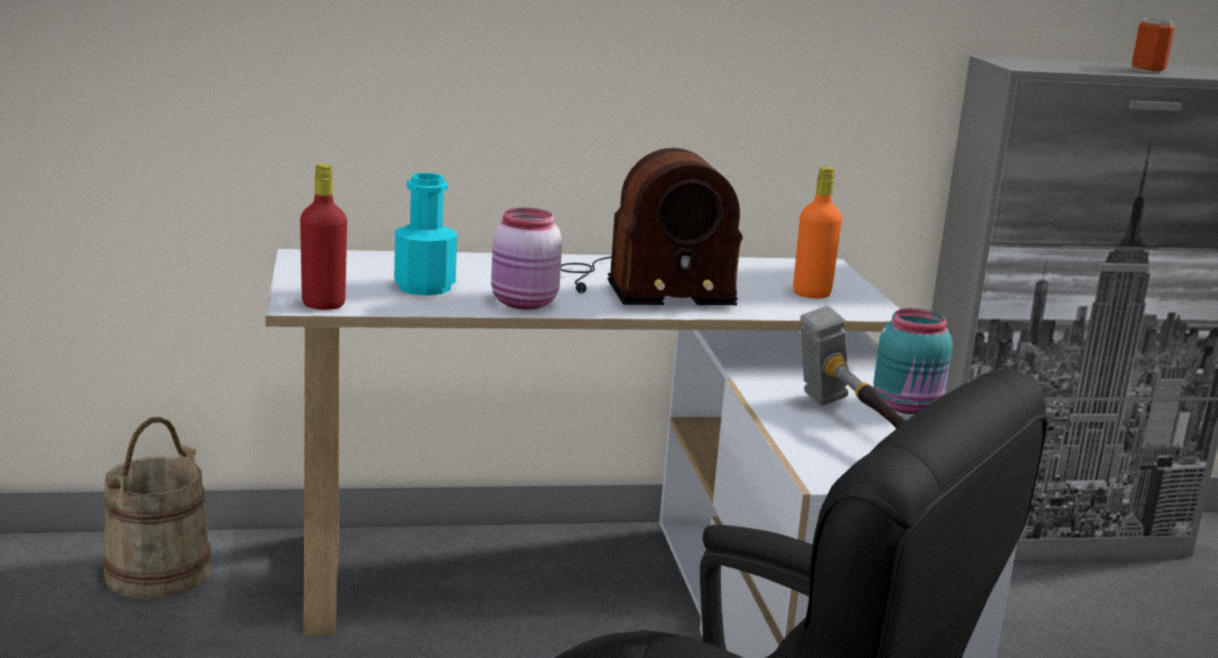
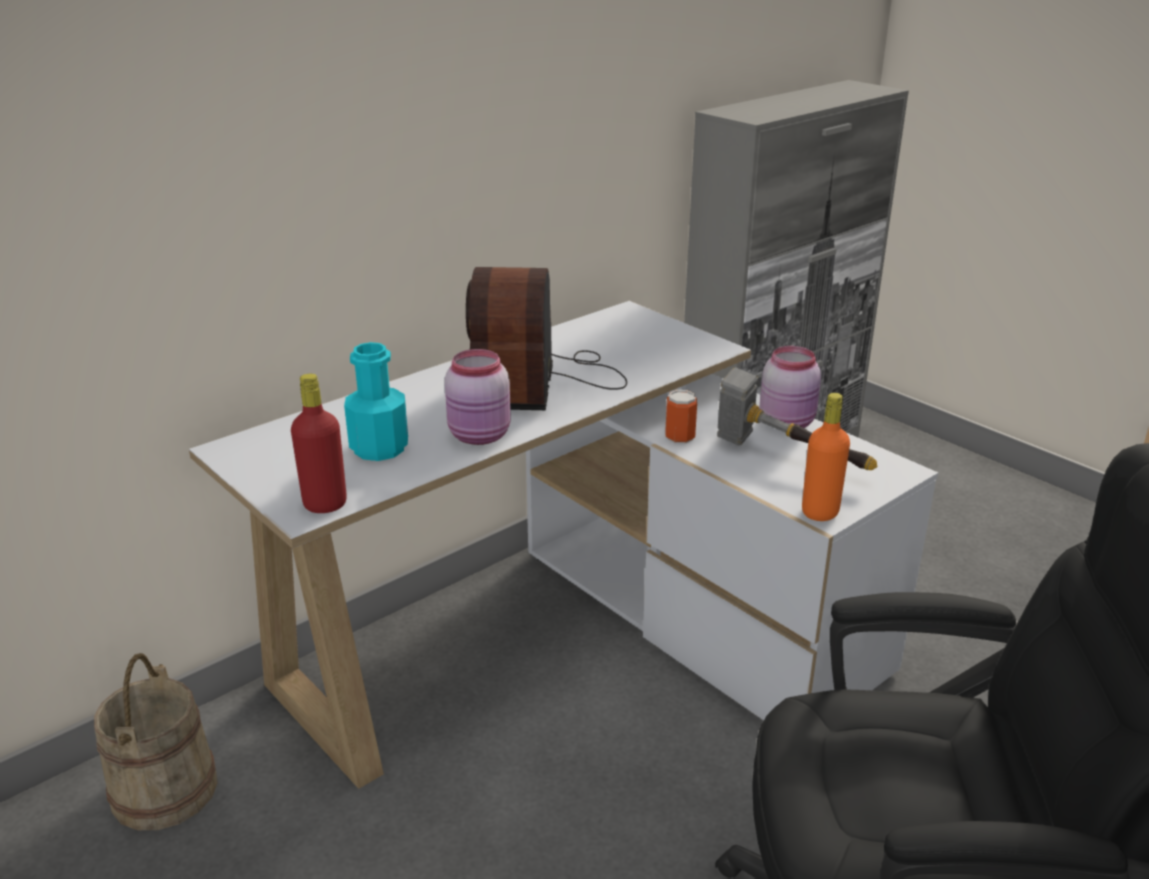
camera: 30 degrees left, 10 degrees up
radio [561,148,743,305] -> radio turned 135 degrees clockwise [466,267,627,410]
orange bottle [793,167,842,298] -> orange bottle moved to [802,393,850,521]
turquoise jar [874,308,953,414] -> pink jar [760,346,821,428]
can [1132,18,1175,73] -> can moved to [665,390,697,444]

